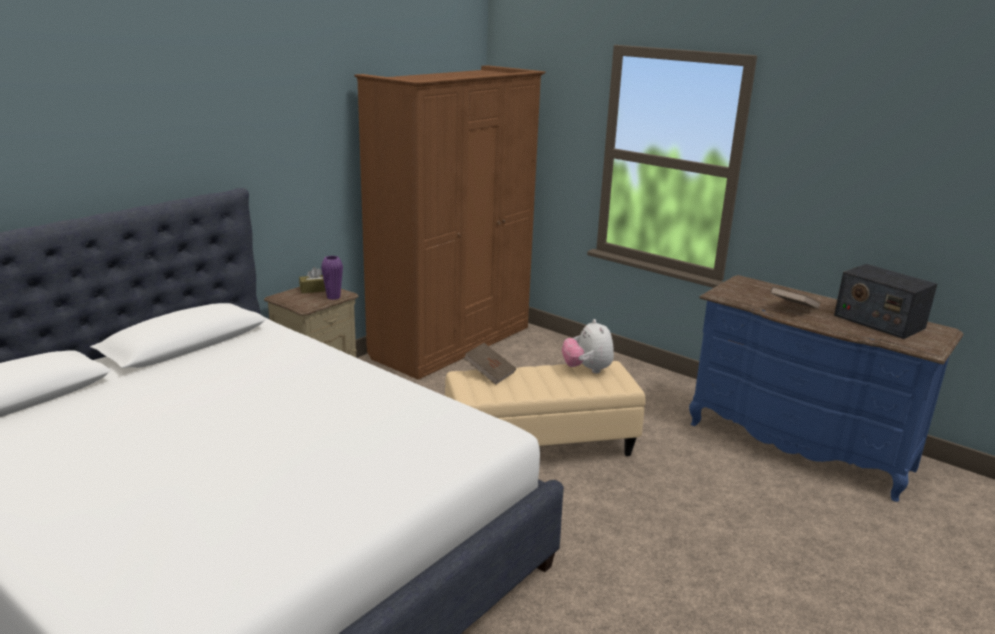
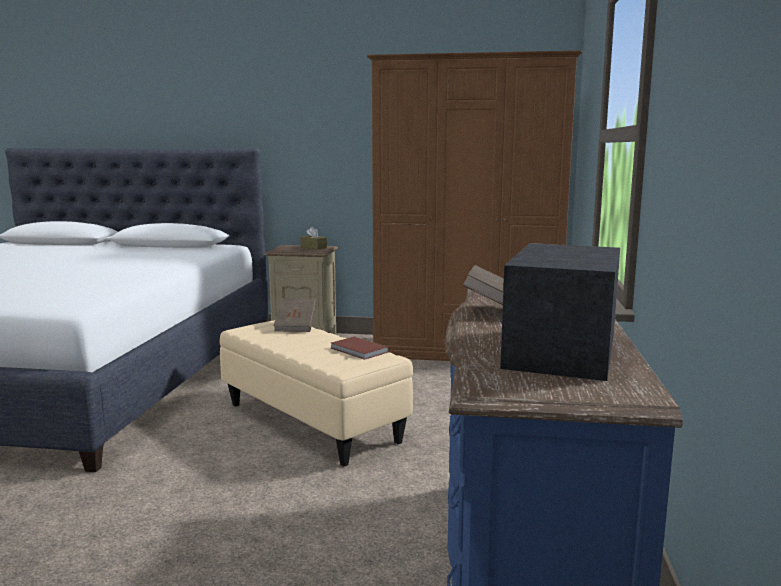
camera: 60 degrees right, 10 degrees down
purple vase [321,256,343,300] -> none
plush toy [562,319,614,374] -> brown book [330,337,389,360]

